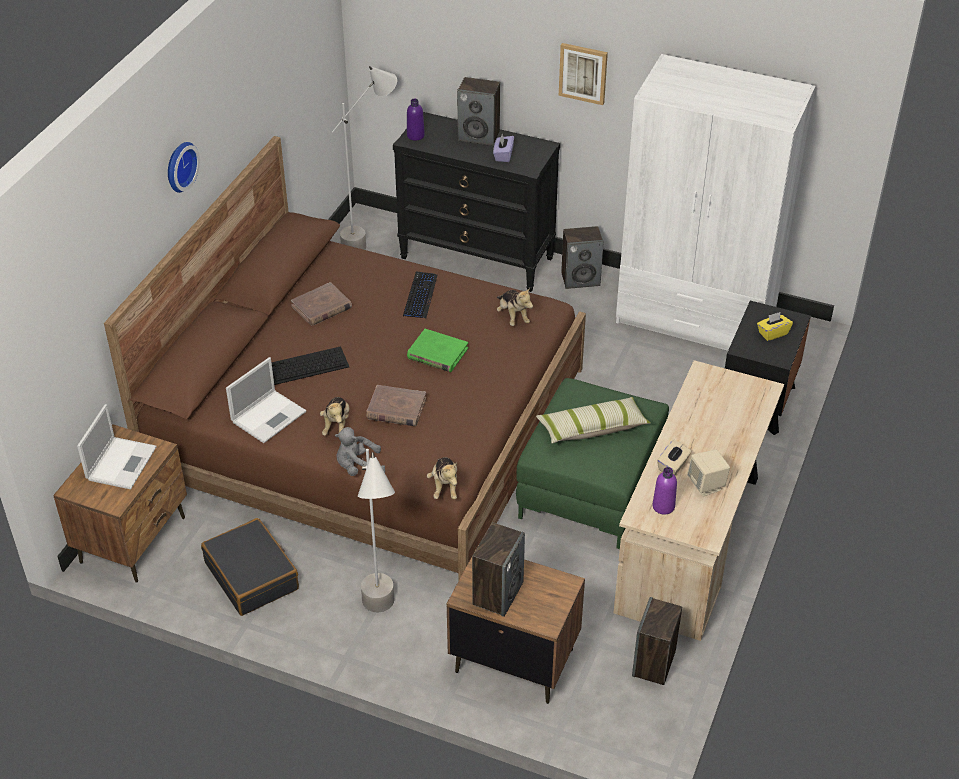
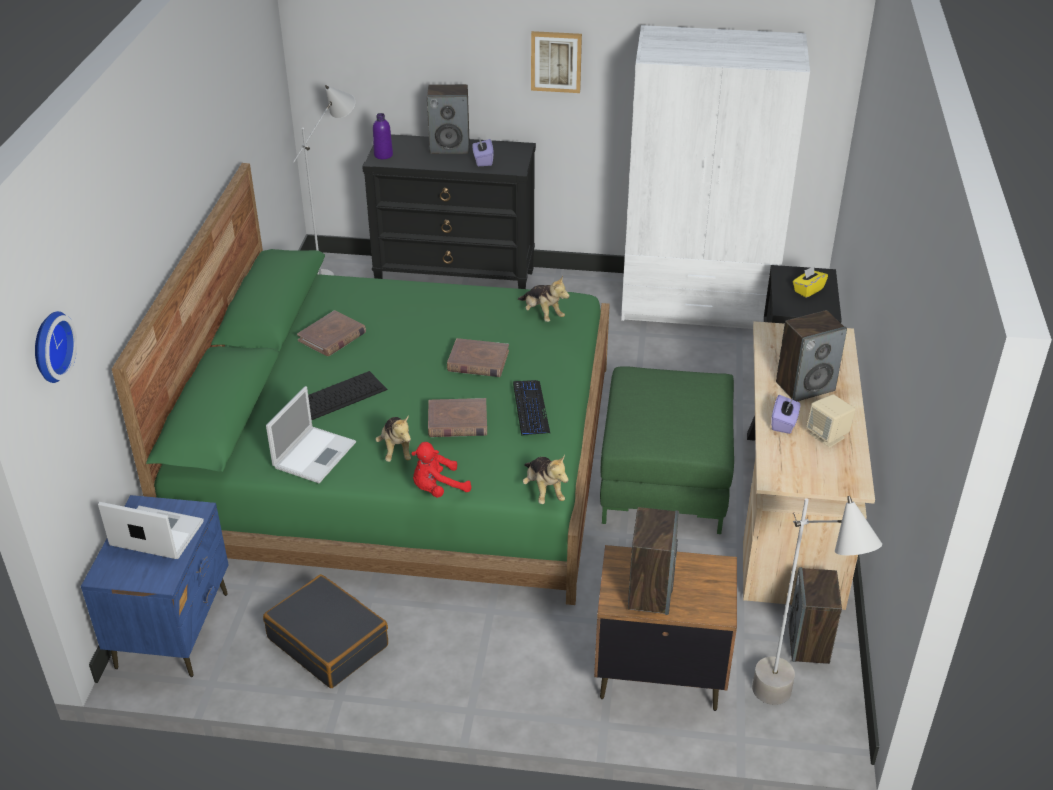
camera: 15 degrees left, 5 degrees down
brown nightstand [53,424,187,583] -> blue nightstand [81,495,229,677]
laptop [77,404,157,489] -> laptop turned 75 degrees counterclockwise [98,502,204,559]
brown bed [104,136,586,579] -> green bed [112,163,610,605]
wall clock [168,142,200,193] -> wall clock moved to [35,311,77,383]
grey plush toy [335,427,385,476] -> red plush toy [411,442,471,498]
grey floor lamp [358,449,395,612] -> grey floor lamp moved to [752,496,882,705]
keyboard [403,271,437,318] -> keyboard moved to [513,380,550,436]
green book [407,329,468,372] -> brown book [447,338,509,377]
pillow [536,397,651,443] -> none
speaker [561,226,604,289] -> speaker moved to [776,310,847,401]
purple bottle [652,467,677,515] -> none
beige tissue box [657,439,691,475] -> purple tissue box [771,395,800,434]

